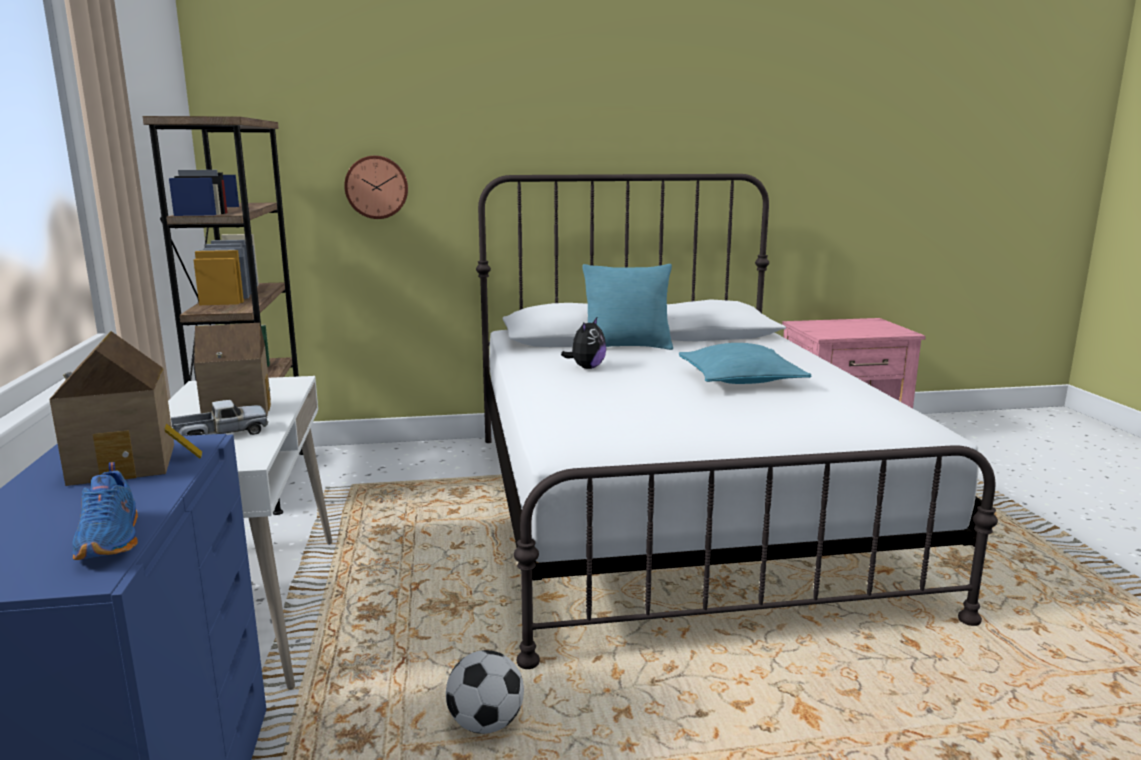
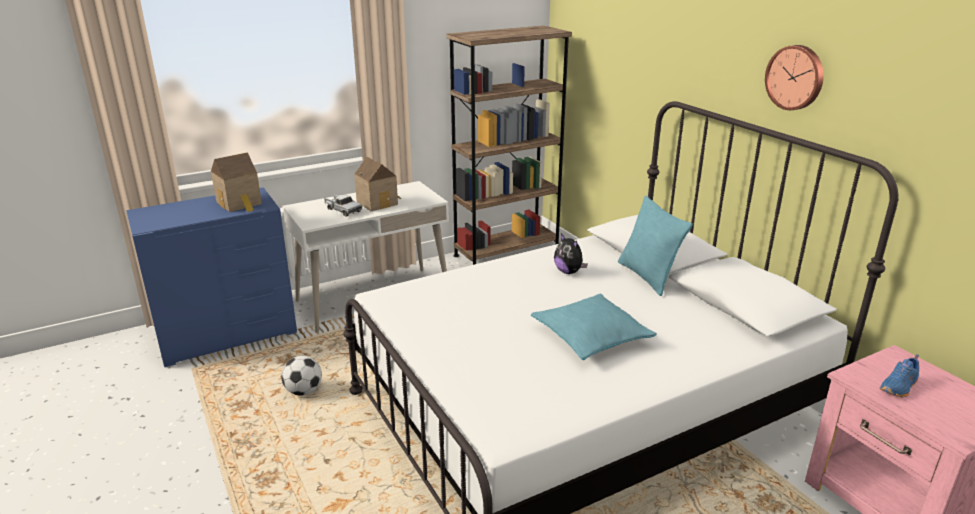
camera: 70 degrees right, 10 degrees up
blue shoe [72,462,138,560] -> blue shoe moved to [880,354,919,397]
wall clock [344,156,408,219] -> wall clock moved to [765,45,824,110]
plush toy [561,318,606,369] -> plush toy turned 45 degrees clockwise [554,234,588,274]

